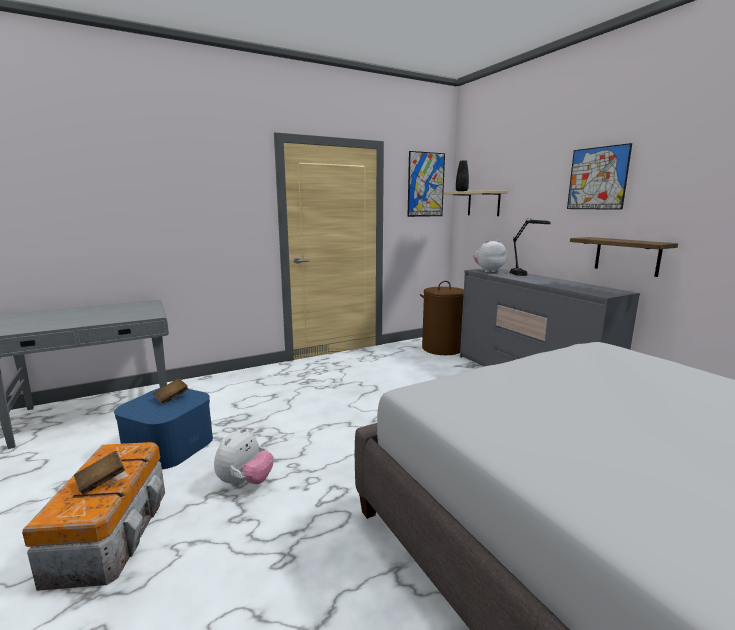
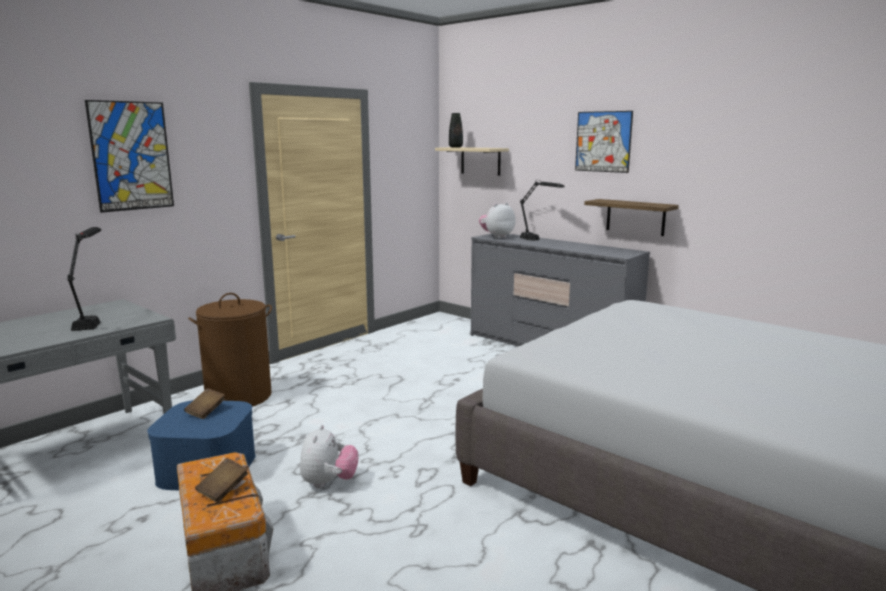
camera: 20 degrees left, 0 degrees up
picture [407,151,445,217] -> picture moved to [85,100,174,213]
brown laundry basket [420,281,464,355] -> brown laundry basket moved to [188,293,272,407]
none -> black table lamp [67,227,101,331]

